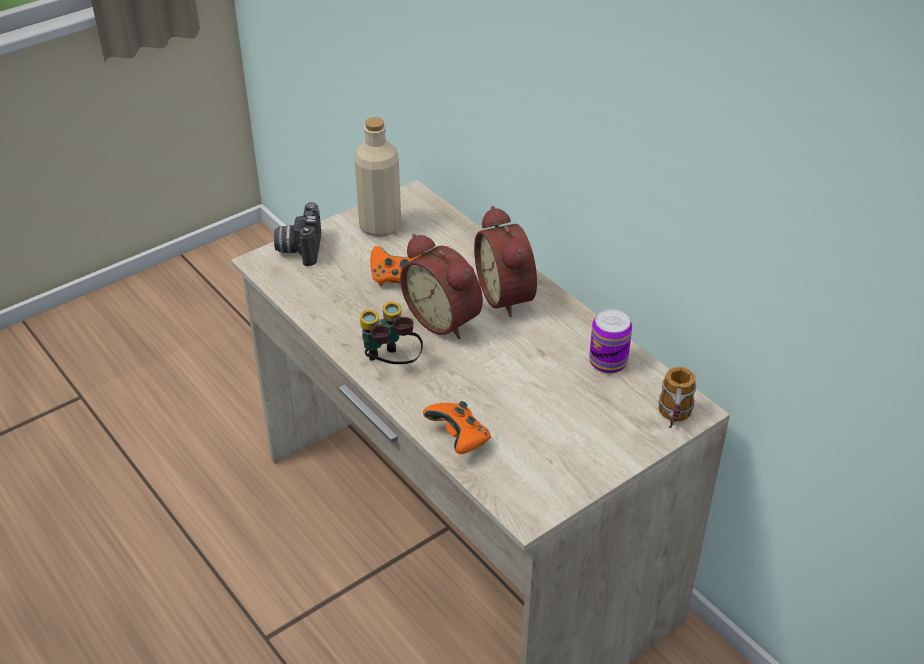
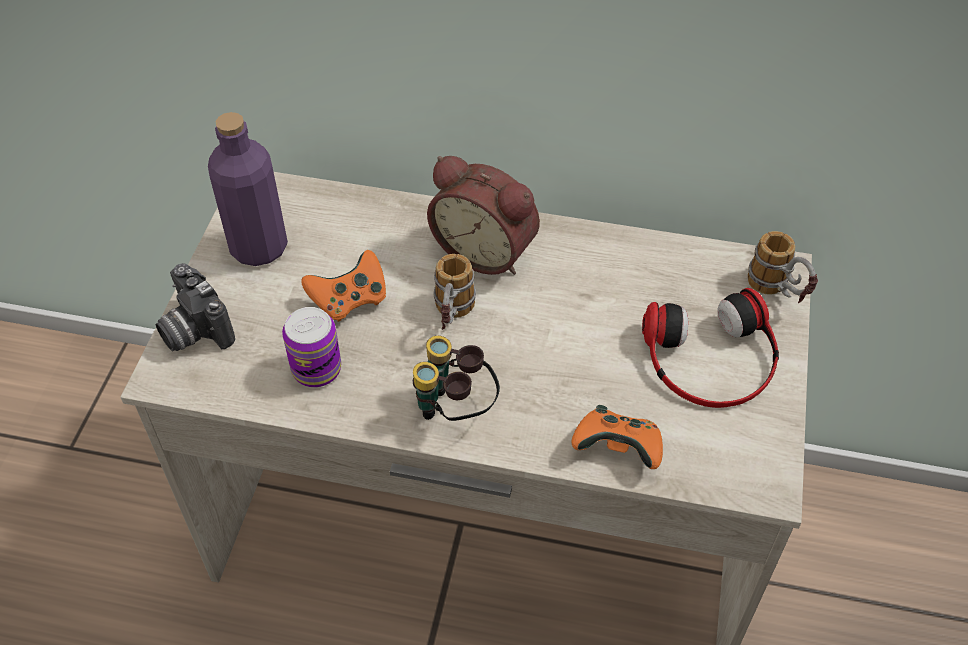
camera: 40 degrees left, 10 degrees up
beige bottle [354,117,401,237] -> purple bottle [208,112,288,266]
alarm clock [400,234,483,339] -> mug [433,254,476,330]
can [589,309,632,374] -> can moved to [282,307,341,387]
none -> headphones [642,288,779,408]

